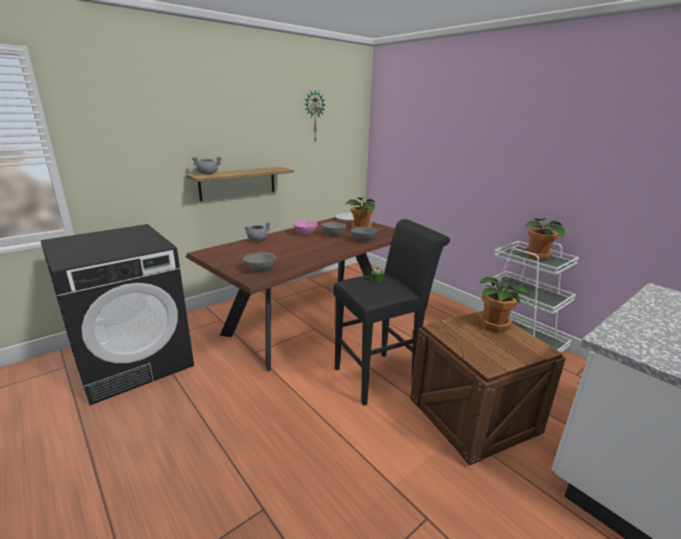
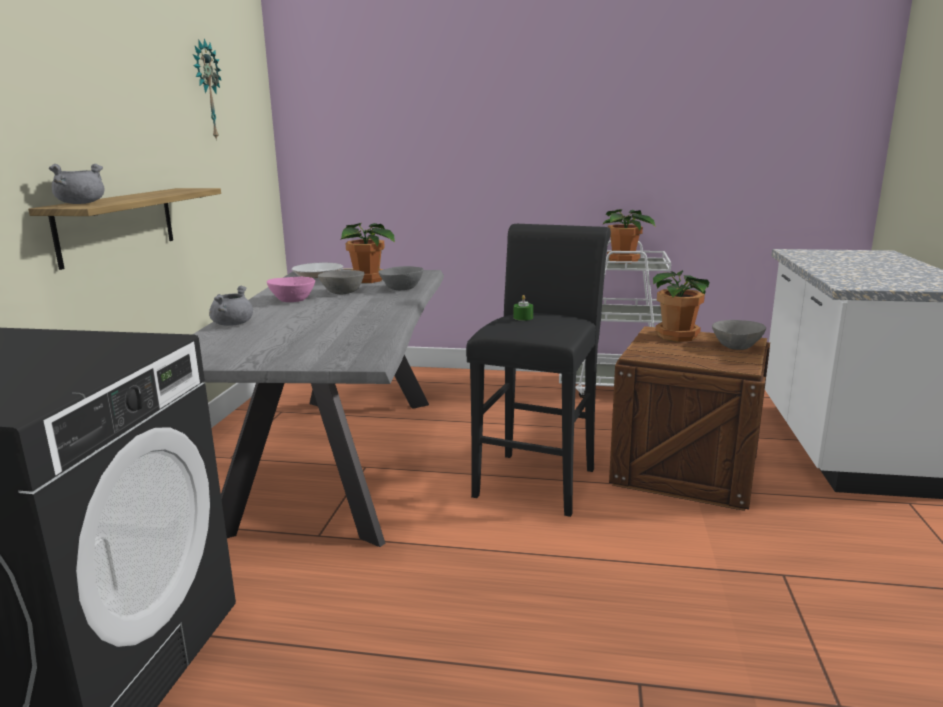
camera: 40 degrees left, 5 degrees down
brown dining table [186,217,395,371] -> grey dining table [192,270,444,547]
grey bowl [243,252,276,272] -> grey bowl moved to [712,320,766,350]

